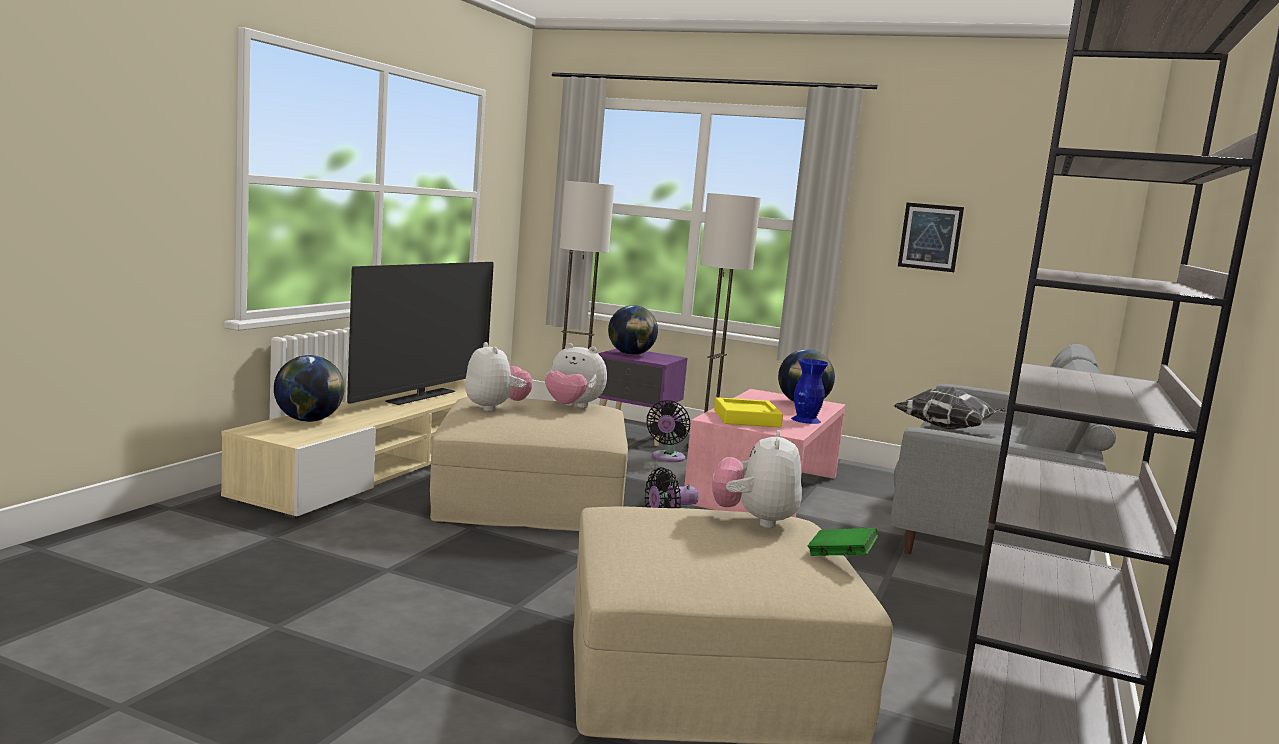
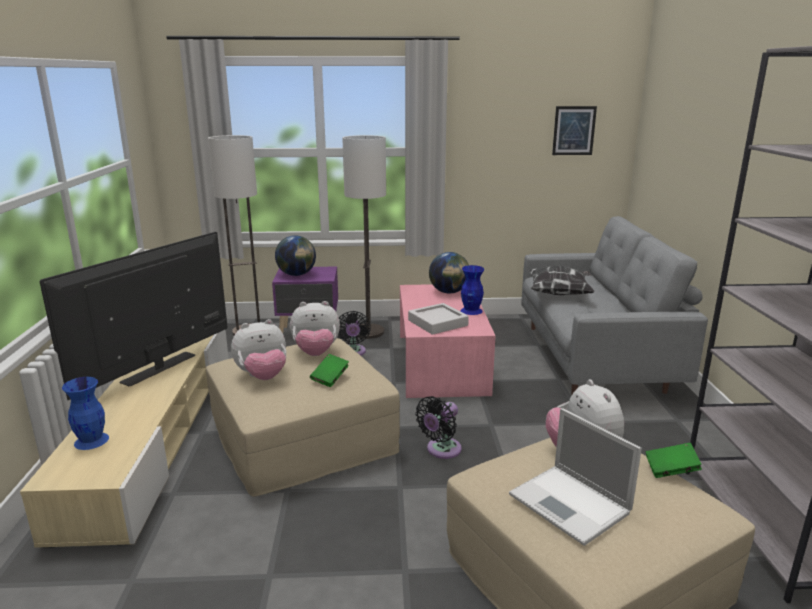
camera: 25 degrees left, 10 degrees up
globe [274,355,345,422] -> blue vase [62,377,109,450]
television [347,262,494,405] -> television turned 150 degrees counterclockwise [39,232,228,400]
plush toy [465,342,532,412] -> plush toy turned 120 degrees clockwise [231,319,286,380]
yellow tray [714,397,783,427] -> grey tray [408,303,469,335]
picture [898,203,964,272] -> picture moved to [552,106,597,155]
none -> green book [310,354,349,387]
none -> laptop [509,408,642,546]

